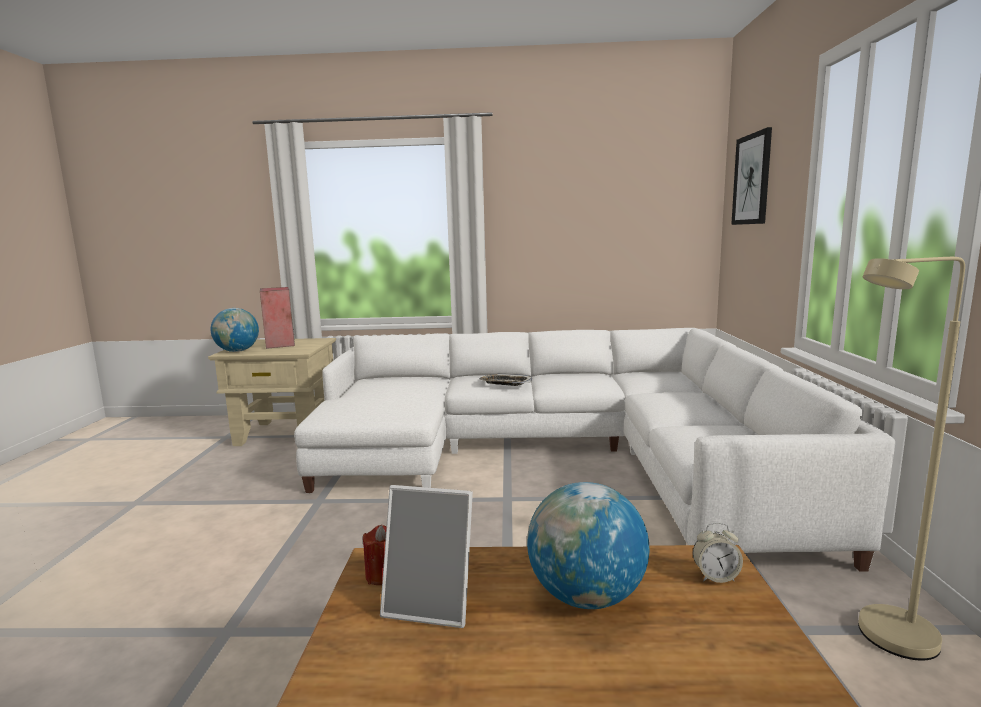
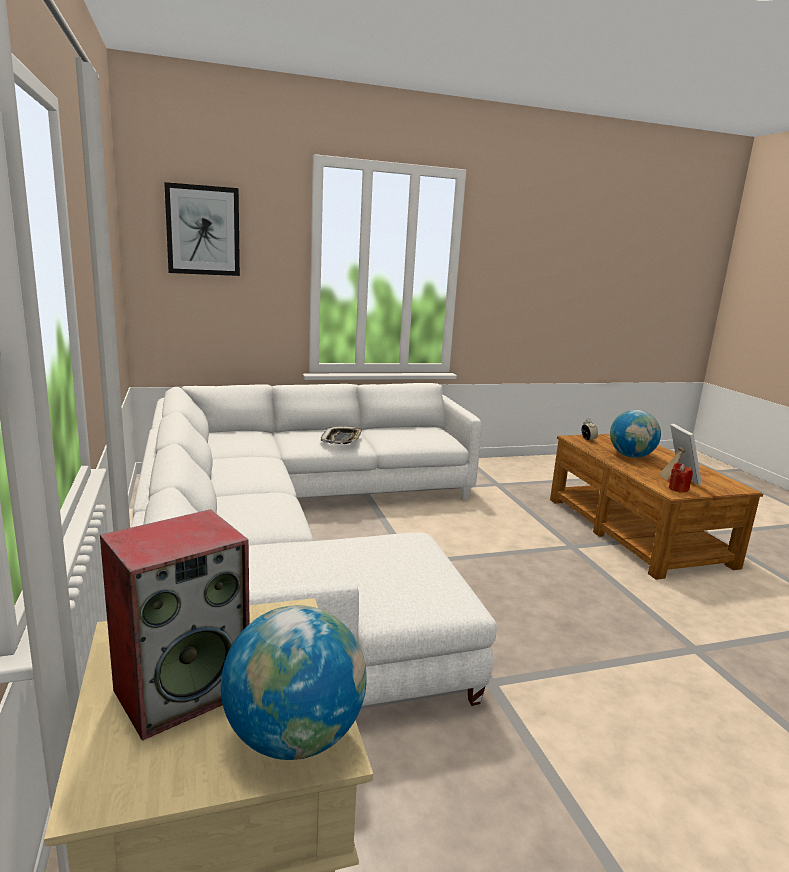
camera: 110 degrees left, 5 degrees up
tray [479,374,532,386] -> tray moved to [321,426,362,444]
beige floor lamp [858,257,965,661] -> none

